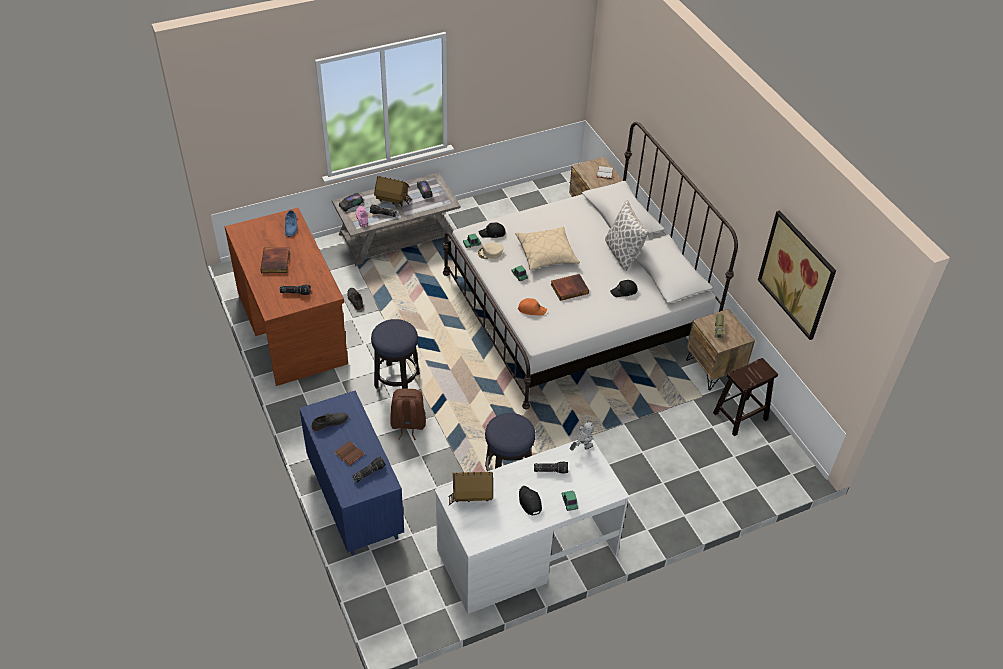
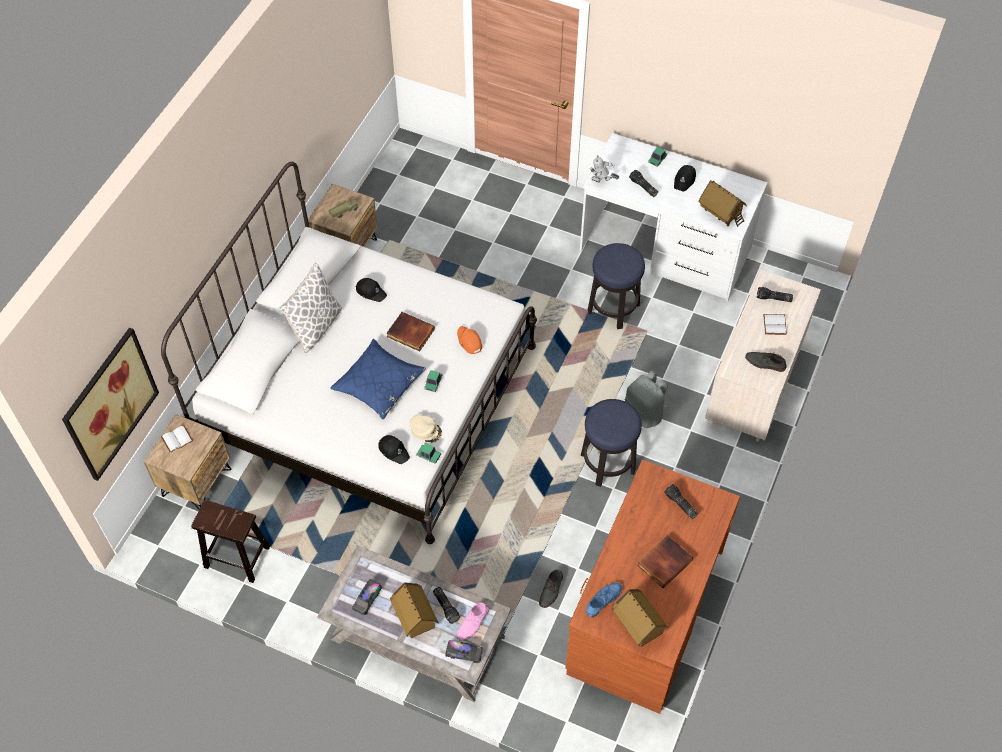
camera: 130 degrees left, 10 degrees up
blue dresser [299,390,404,555] -> beige dresser [705,269,821,442]
brown book [334,441,365,466] -> white book [763,314,787,335]
brown backpack [390,388,426,440] -> grey backpack [625,370,668,428]
beige pillow [515,226,580,270] -> blue pillow [330,339,426,419]
brown stool [713,358,778,436] -> brown stool moved to [191,500,270,583]
picture [758,211,836,340] -> picture moved to [62,327,159,481]
none -> toy house [612,589,668,647]

